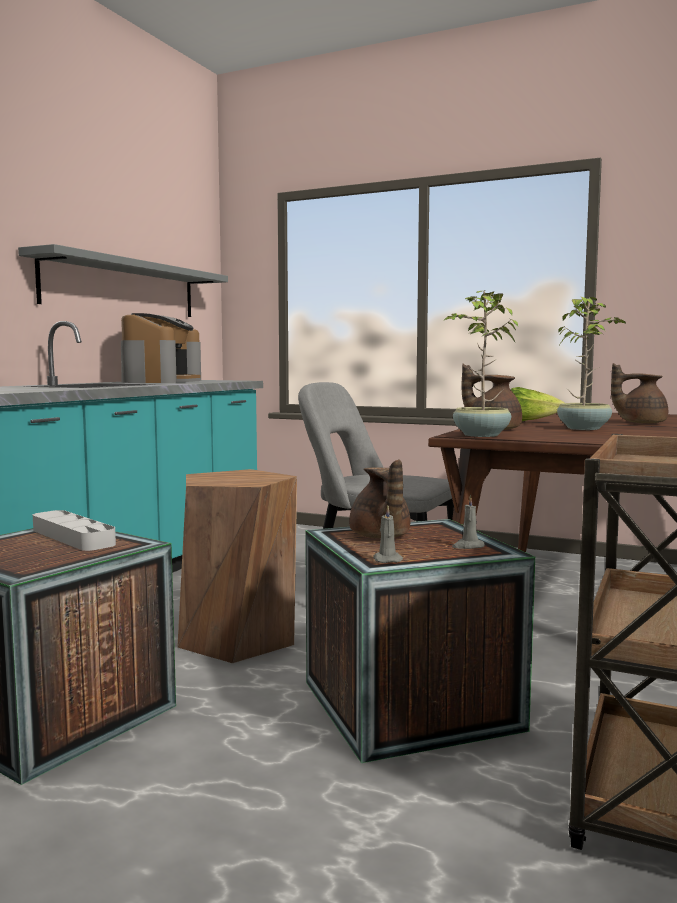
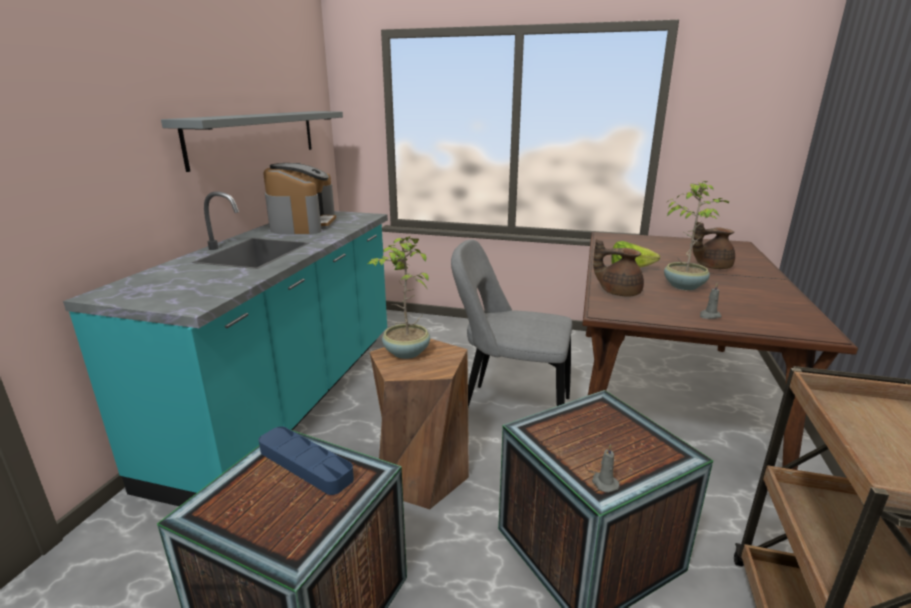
camera: 10 degrees left, 15 degrees up
grey tray [33,510,116,551] -> blue tray [259,426,354,495]
brown teapot [349,459,411,538] -> none
potted plant [444,290,518,437] -> potted plant moved to [368,236,430,359]
grey candle [452,495,485,549] -> grey candle moved to [700,283,722,319]

